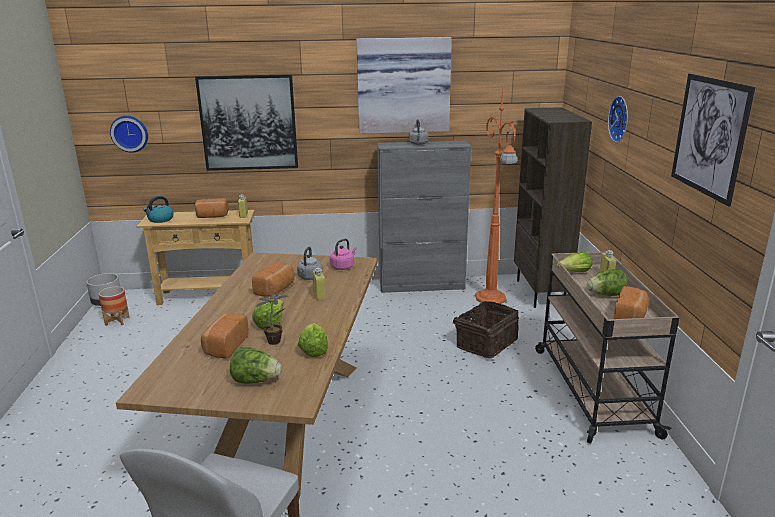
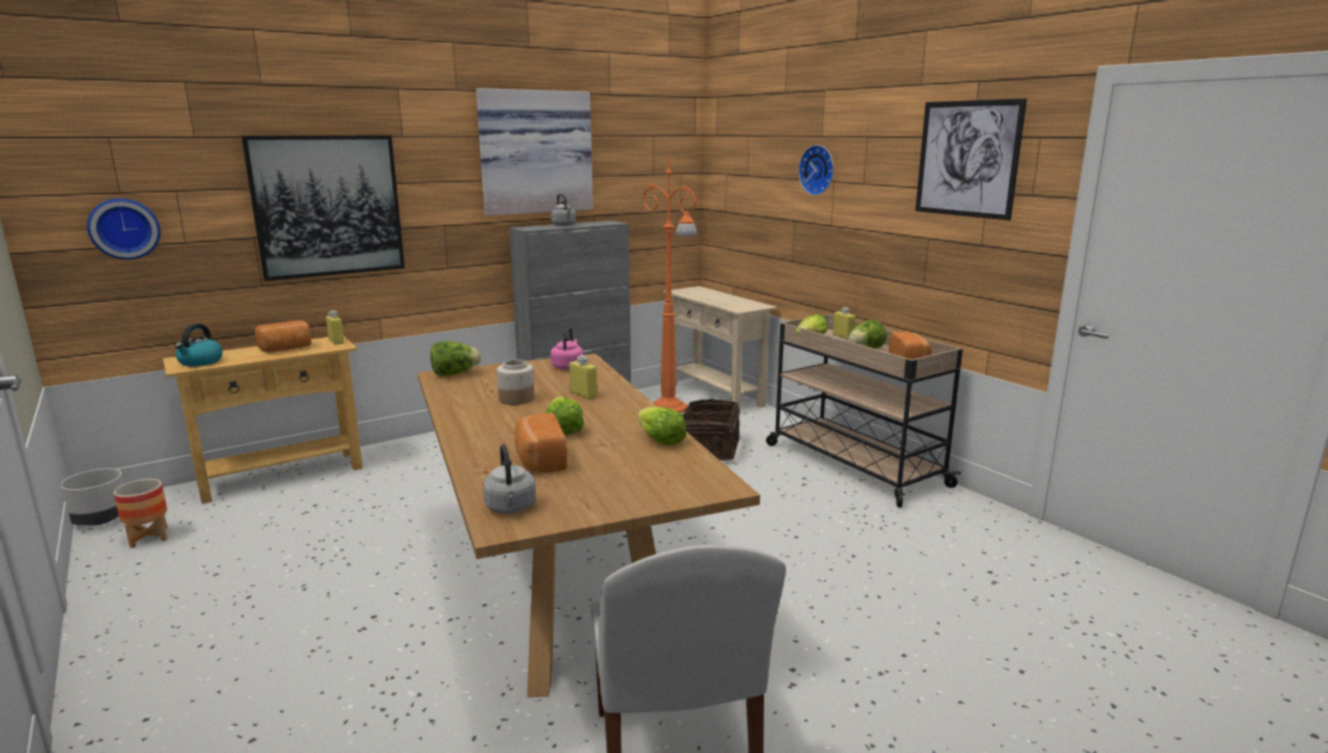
camera: 30 degrees left, 5 degrees down
lettuce [230,347,282,384] -> lettuce moved to [430,341,481,376]
bread [252,262,294,297] -> jar [497,359,534,405]
potted plant [256,293,288,345] -> none
grey kettle [297,247,323,280] -> grey kettle moved to [483,444,536,514]
brown bookcase [514,107,592,308] -> beige console table [663,286,778,411]

